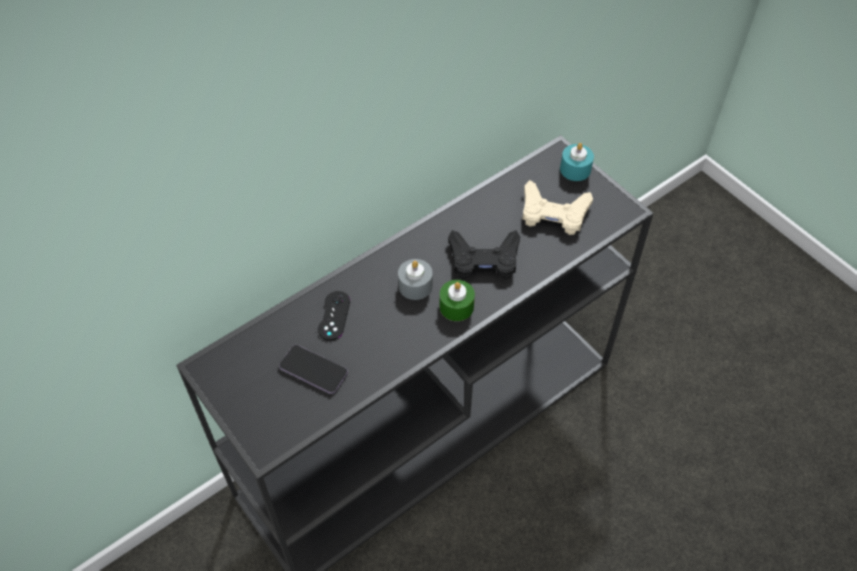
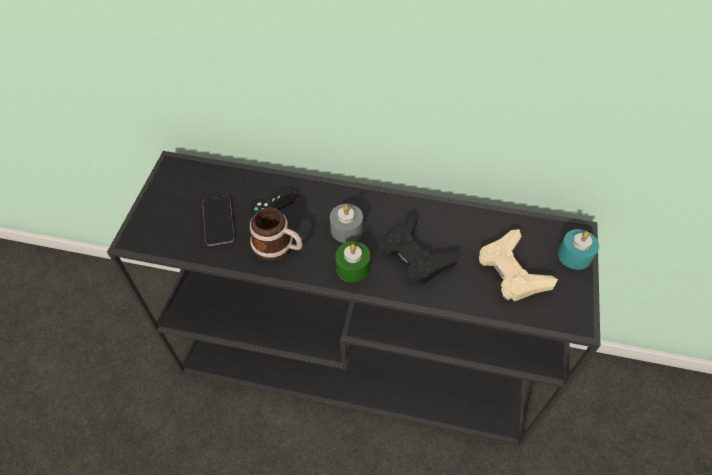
camera: 50 degrees right, 0 degrees up
none -> mug [250,208,303,261]

